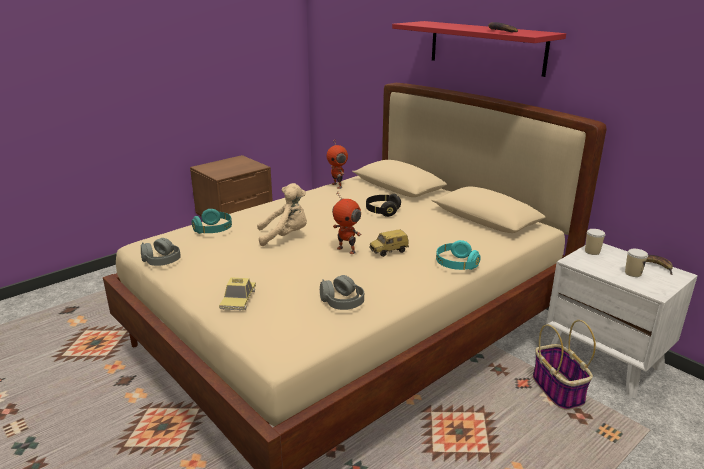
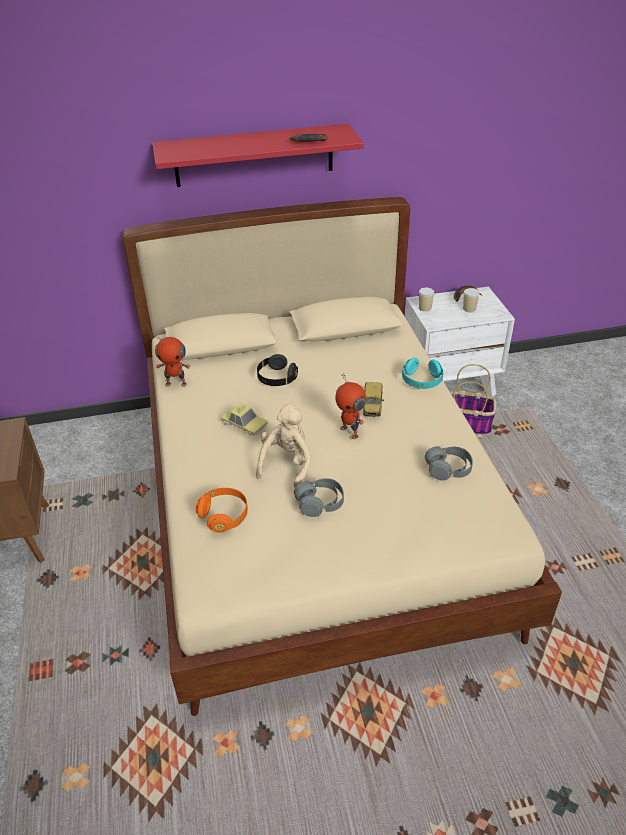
camera: 60 degrees left, 15 degrees up
grey headphones [141,238,181,266] -> grey headphones moved to [294,478,344,517]
turquoise headphones [192,209,232,234] -> orange headphones [196,488,248,533]
toy car [219,277,256,311] -> toy car moved to [221,403,268,436]
toy robot [332,192,361,254] -> toy robot turned 75 degrees clockwise [335,374,366,439]

